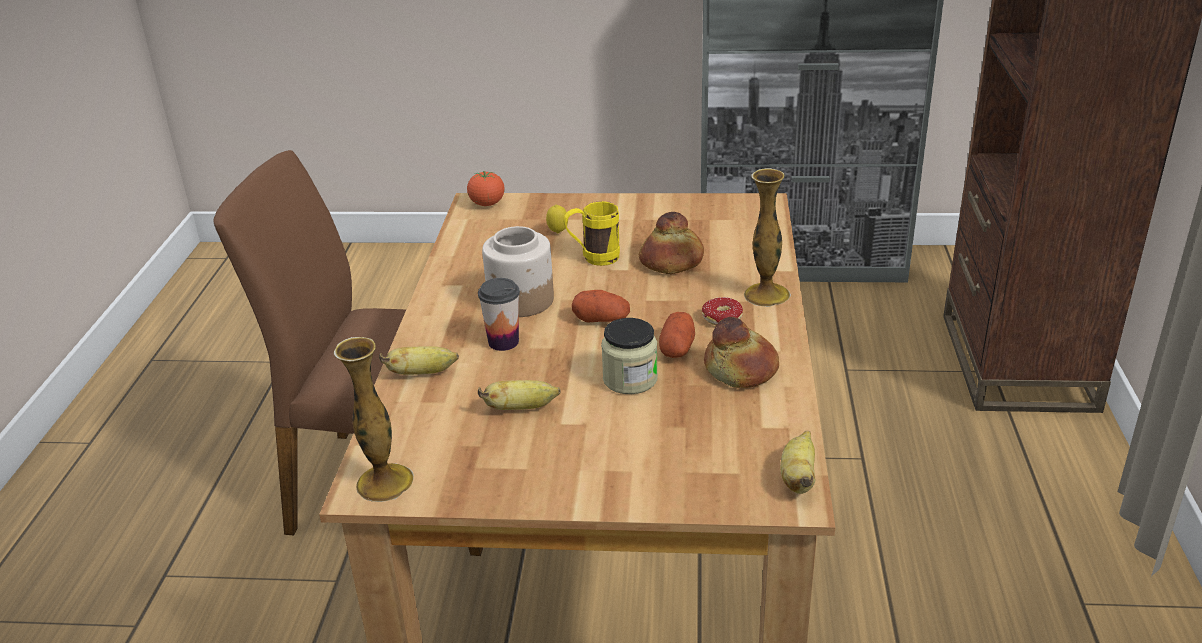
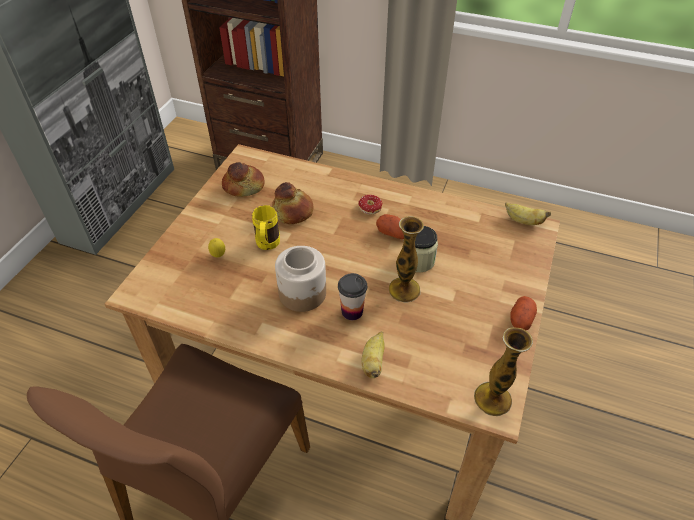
camera: 75 degrees left, 15 degrees up
tomato [467,171,505,206] -> none
banana [478,380,561,410] -> none
potato [572,290,630,323] -> potato moved to [511,296,537,330]
bread [704,317,779,388] -> bread moved to [222,162,265,197]
vase [744,168,791,307] -> vase moved to [389,216,424,303]

